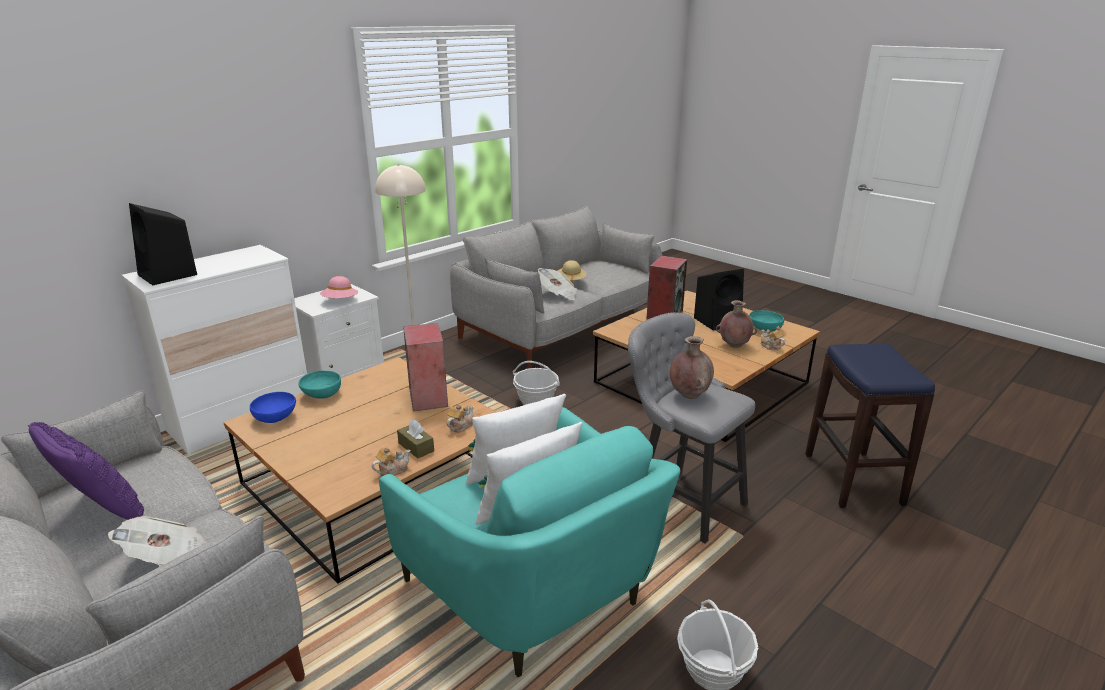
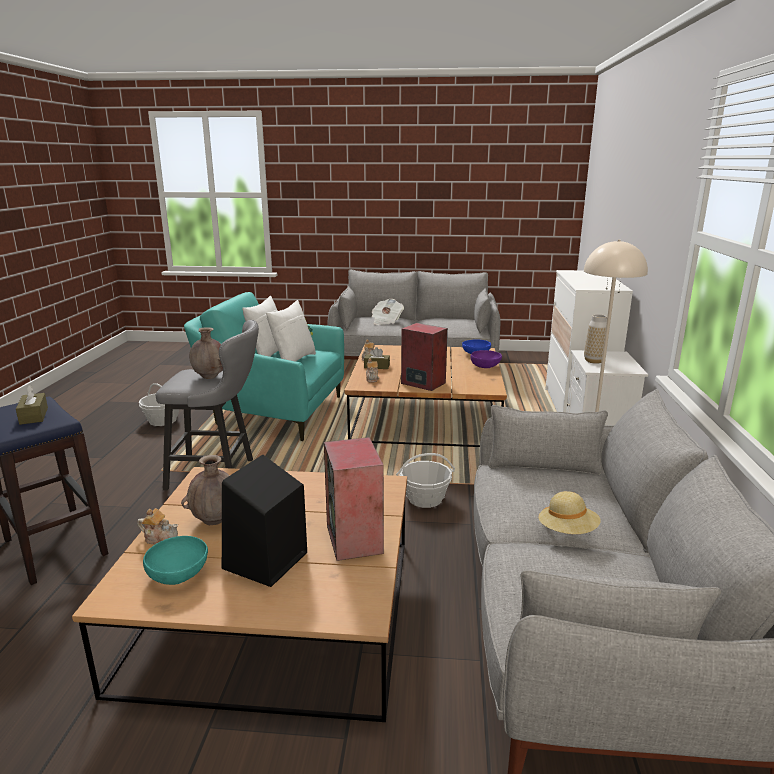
camera: 140 degrees right, 5 degrees down
purple pillow [28,422,144,520] -> none
black speaker [129,203,197,285] -> none
turquoise bowl [298,371,341,399] -> purple bowl [470,350,502,368]
pink hat [320,276,358,298] -> vase [584,314,607,364]
newspaper [538,268,578,300] -> none
none -> brown tissue box [16,385,48,425]

